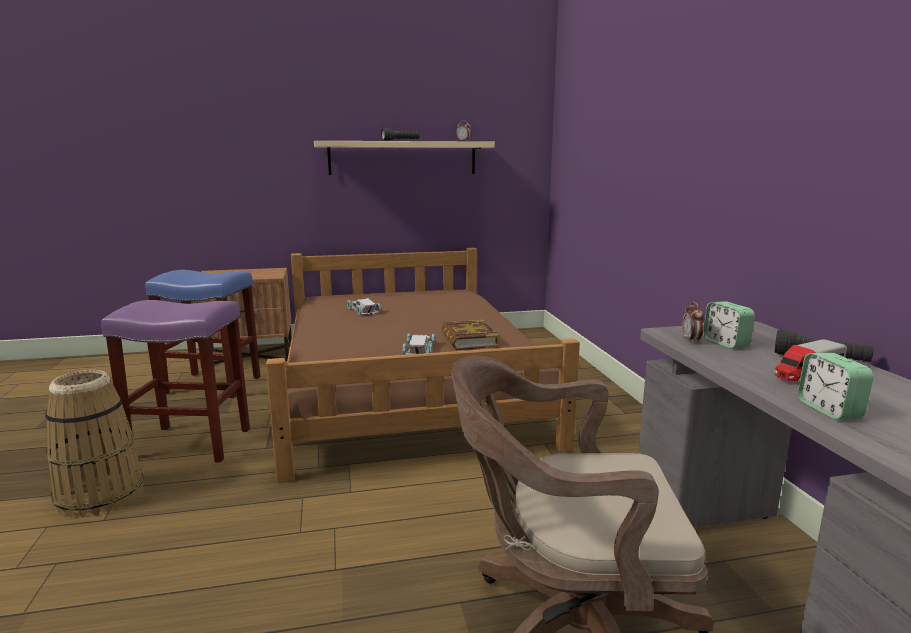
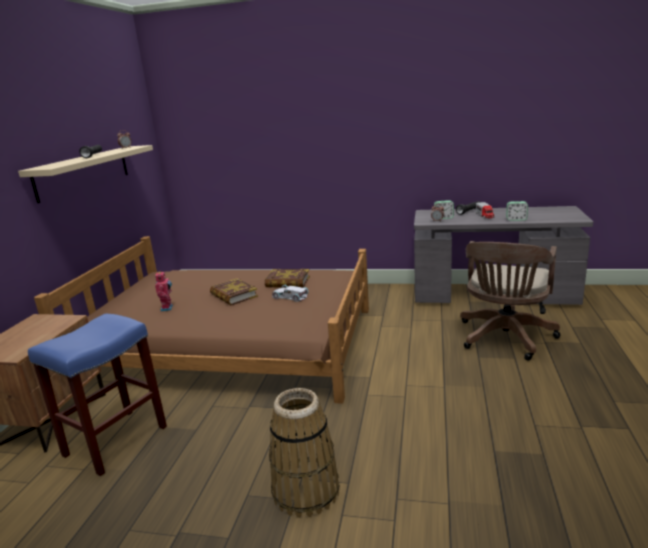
camera: 65 degrees left, 5 degrees up
purple stool [101,300,250,463] -> none
white toy car [347,298,381,315] -> toy robot [155,271,173,312]
none -> book [210,278,258,305]

